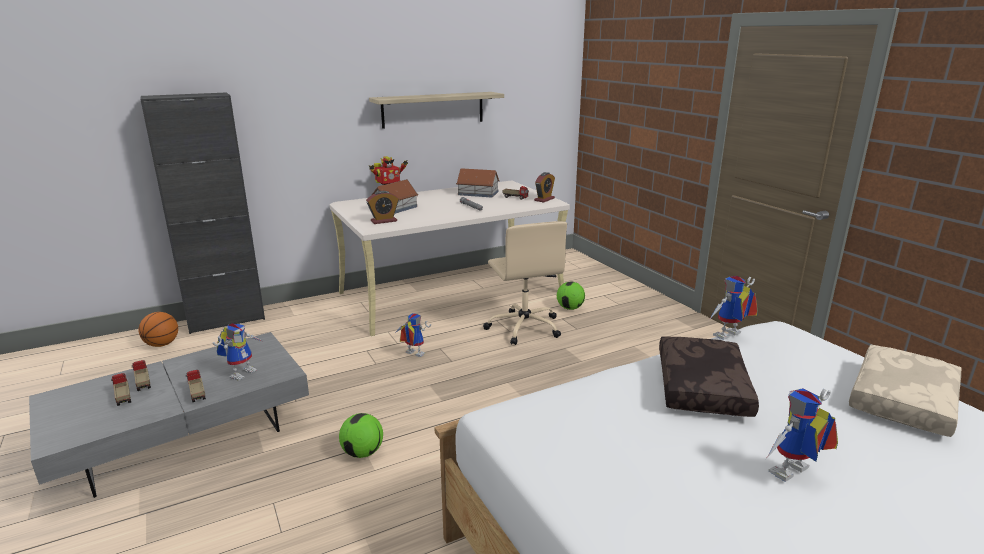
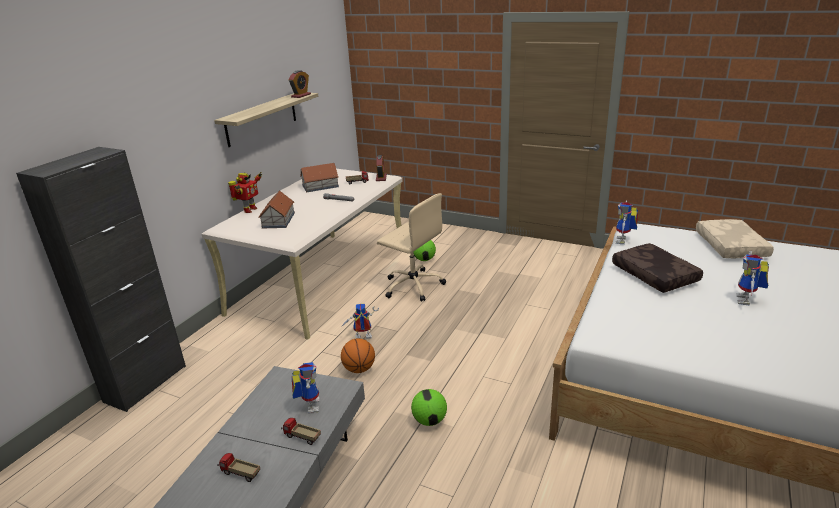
camera: 35 degrees left, 5 degrees up
toy truck [132,360,151,391] -> none
basketball [139,312,178,347] -> basketball moved to [341,338,375,373]
alarm clock [366,191,399,224] -> alarm clock moved to [288,70,311,98]

